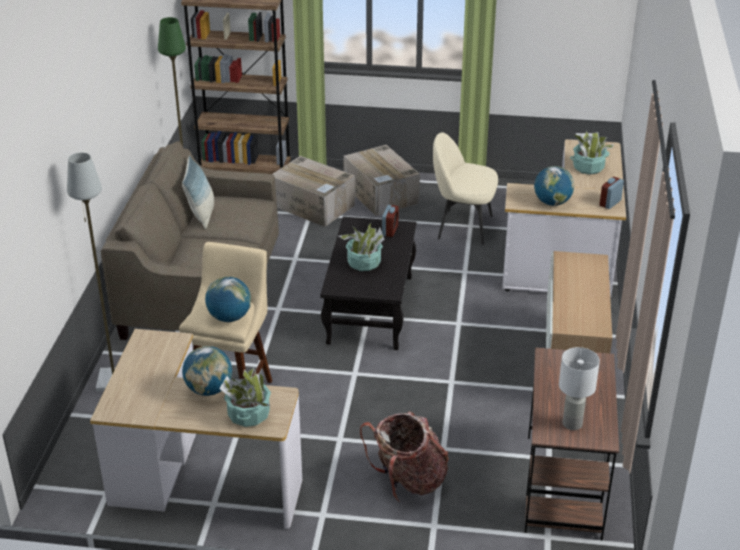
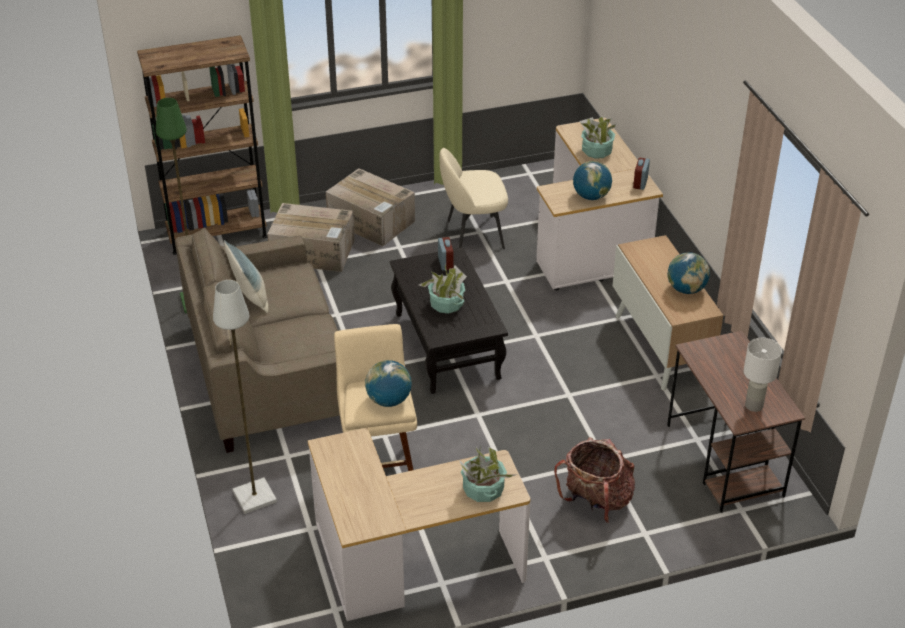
camera: 25 degrees left, 5 degrees up
globe [182,346,232,396] -> globe moved to [667,252,710,294]

